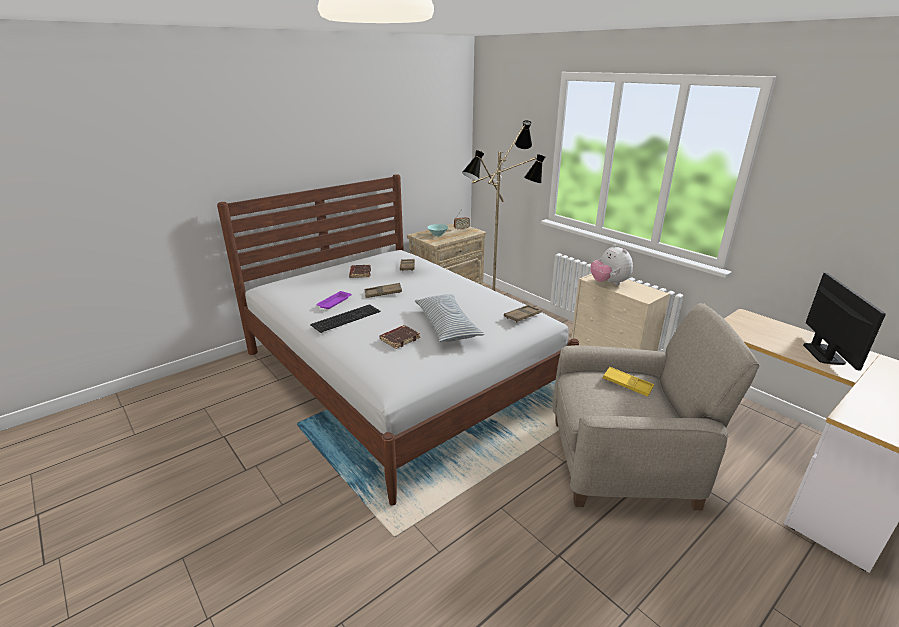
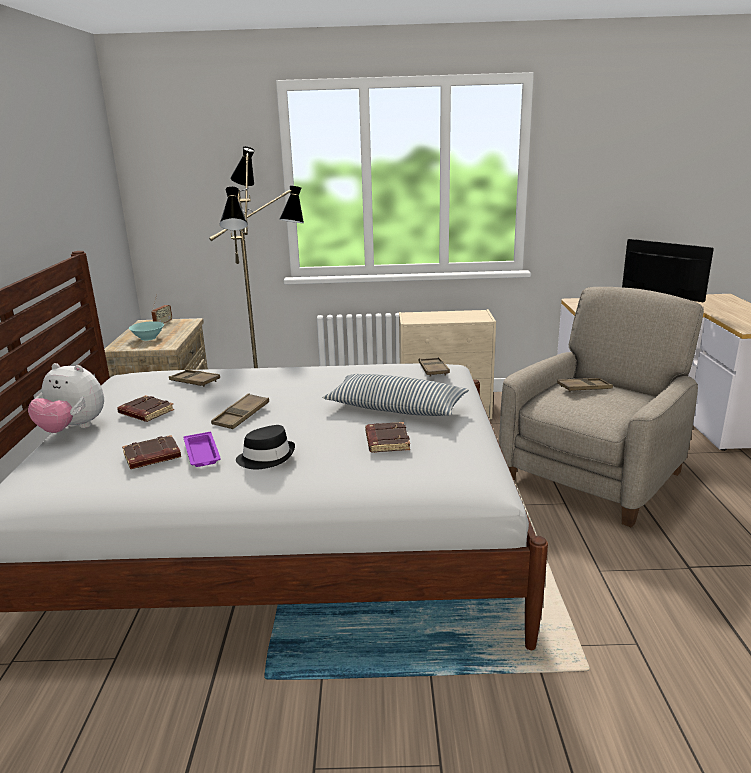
camera: 50 degrees left, 5 degrees down
keyboard [310,304,381,333] -> black hat [236,425,295,469]
plush toy [590,244,633,285] -> plush toy moved to [28,363,104,433]
yellow tray [603,367,654,397] -> brown tray [557,378,613,392]
none -> brown book [122,435,181,469]

